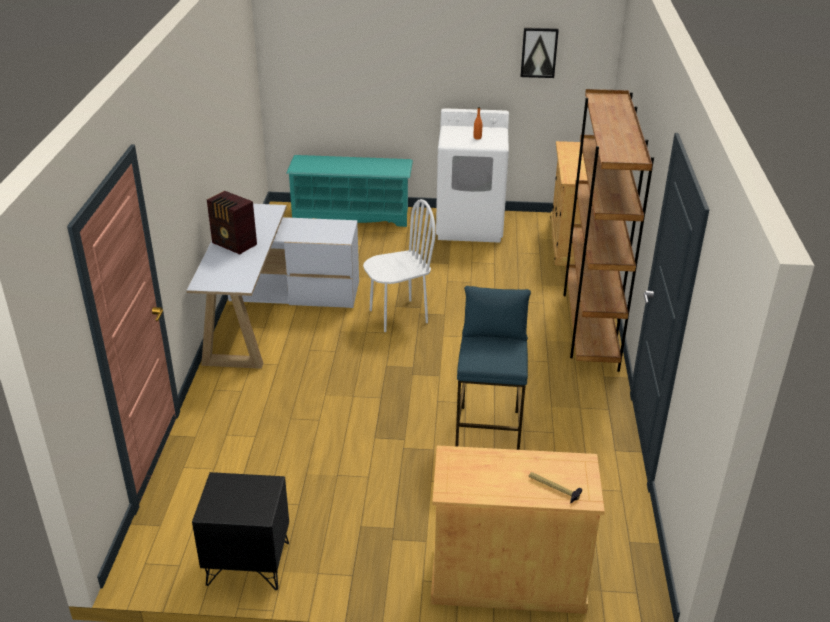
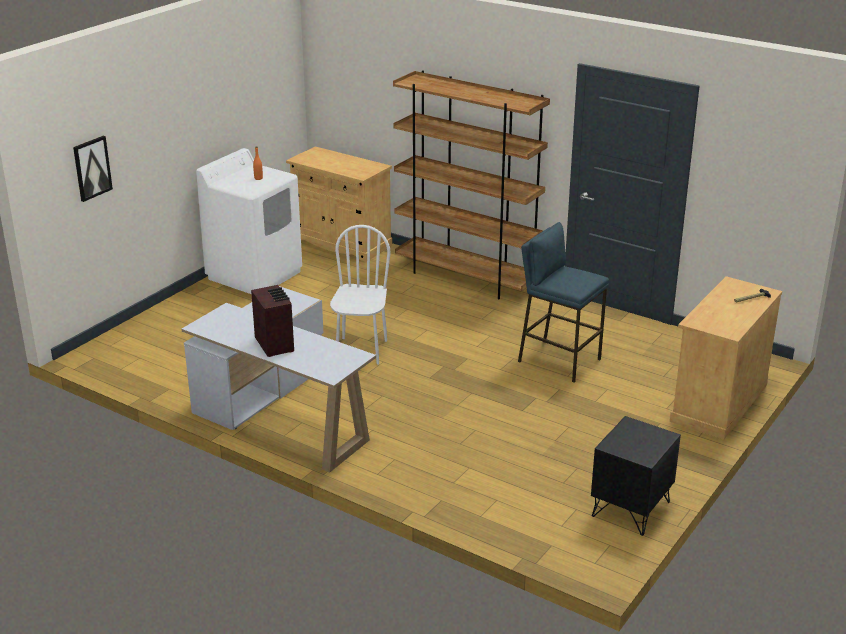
camera: 60 degrees left, 5 degrees down
radio [207,191,257,255] -> radio turned 90 degrees counterclockwise [251,285,294,357]
turquoise shoe rack [286,155,413,227] -> none
picture [521,27,559,78] -> picture moved to [73,136,113,202]

